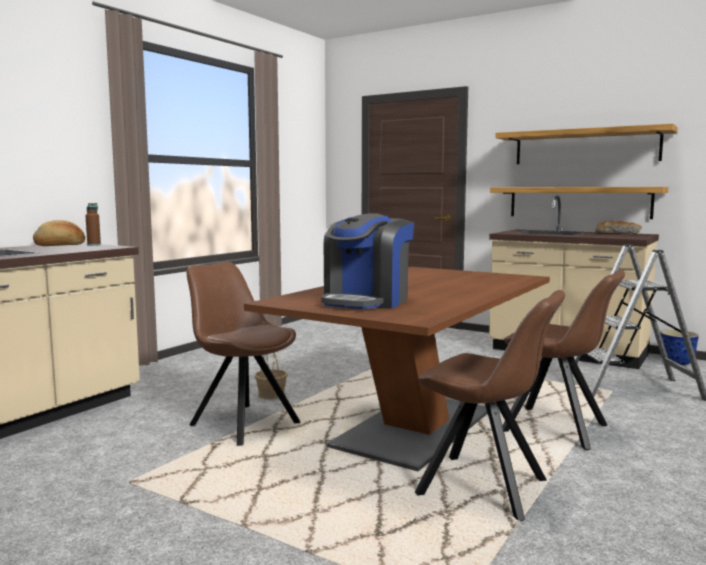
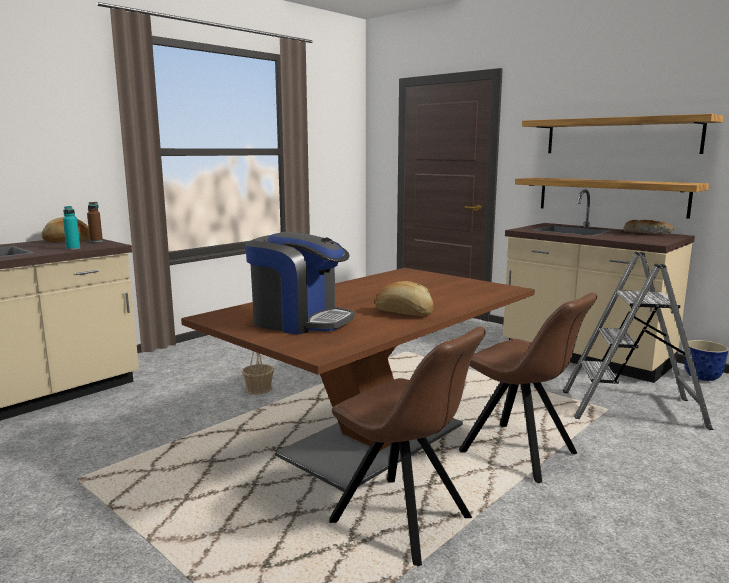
camera: 10 degrees right, 5 degrees up
brown chair [186,262,300,446] -> none
coffee machine [321,213,414,309] -> coffee machine turned 105 degrees counterclockwise [245,232,355,335]
none -> turquoise bottle [63,206,80,250]
none -> bread [375,281,434,316]

